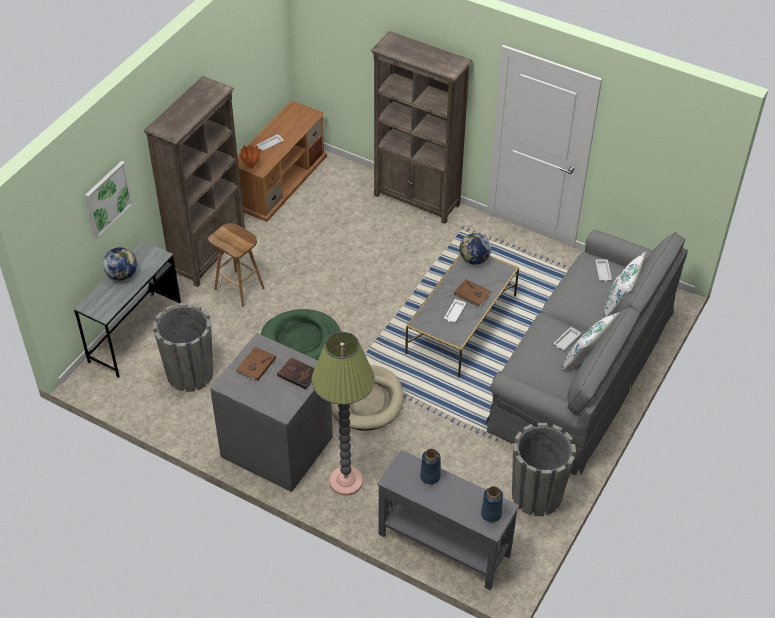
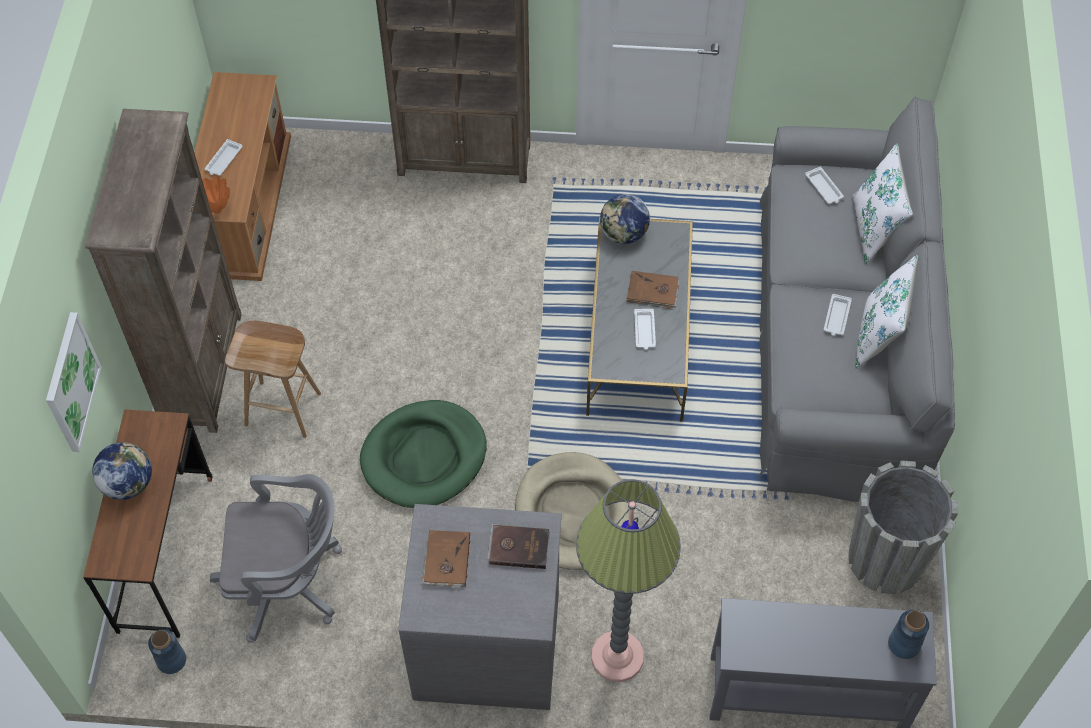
camera: 25 degrees left, 10 degrees up
grey desk [74,240,181,377] -> brown desk [83,409,212,638]
grey planter [153,303,213,392] -> grey office chair [210,474,342,643]
blue vase [420,449,441,484] -> blue vase moved to [148,629,186,674]

